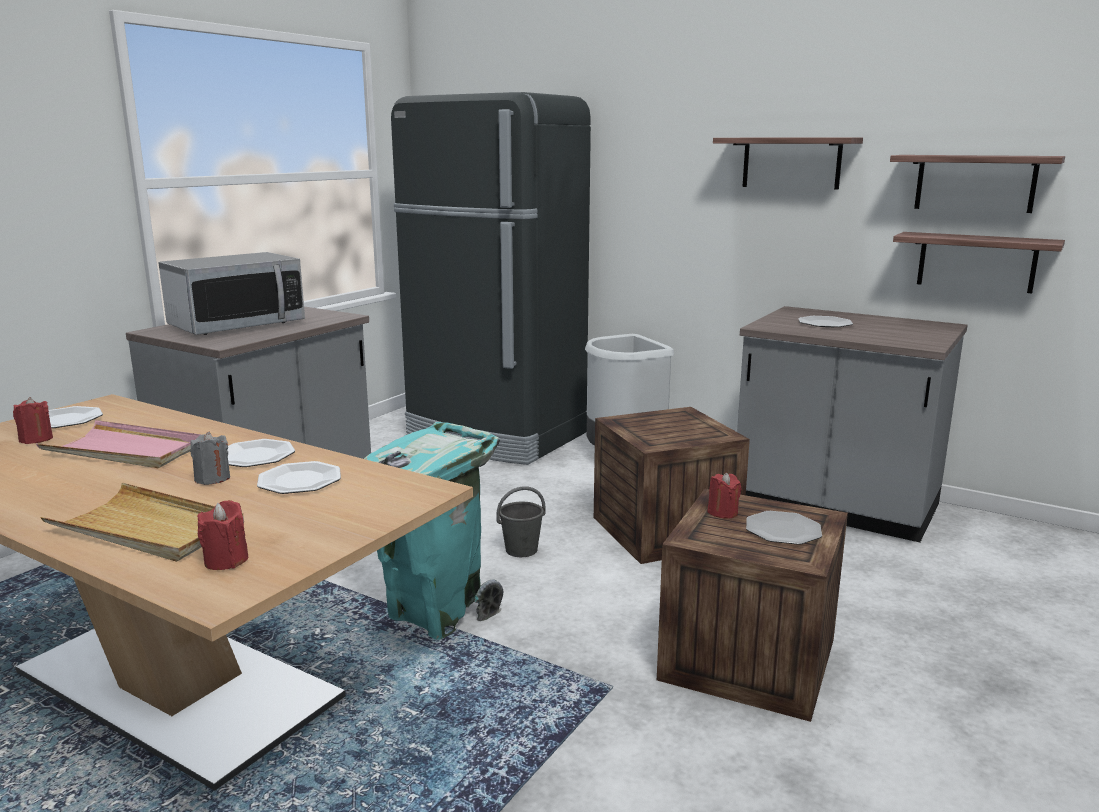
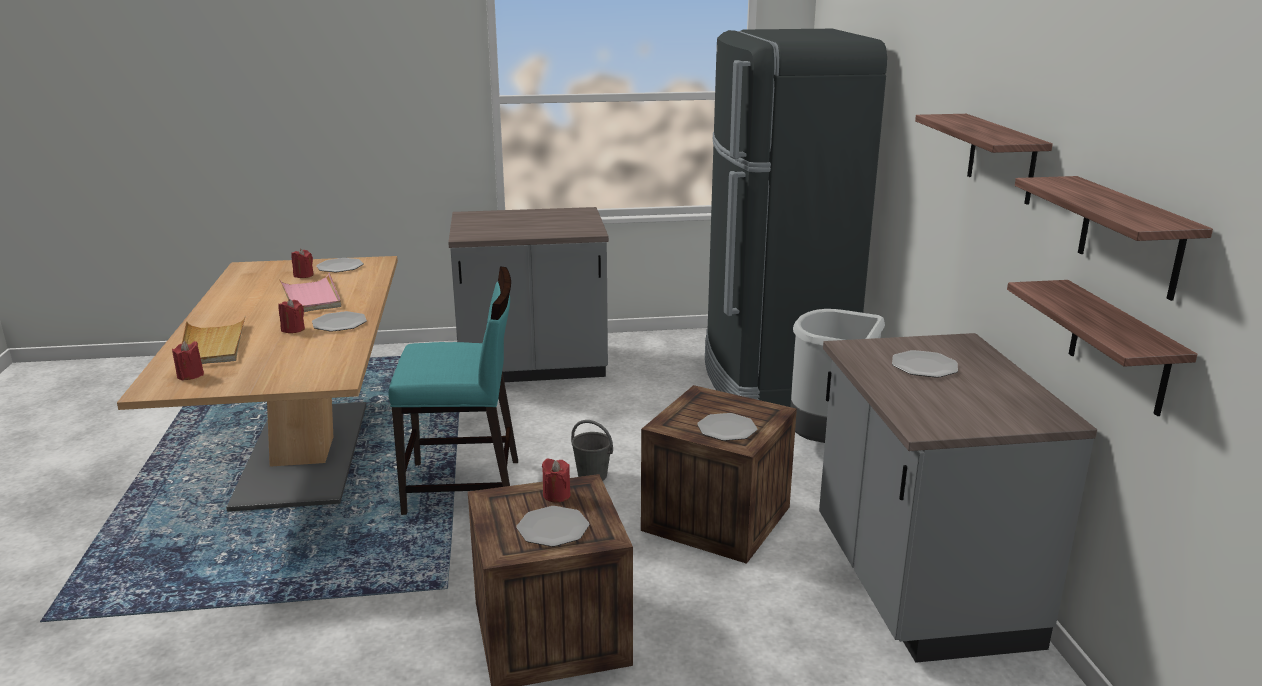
camera: 50 degrees right, 5 degrees up
microwave [158,252,305,335] -> none
grey candle [190,432,230,485] -> red candle [278,299,305,333]
plate [257,461,341,494] -> plate moved to [697,413,757,441]
turquoise trash can [364,422,504,640] -> turquoise chair [389,266,518,515]

